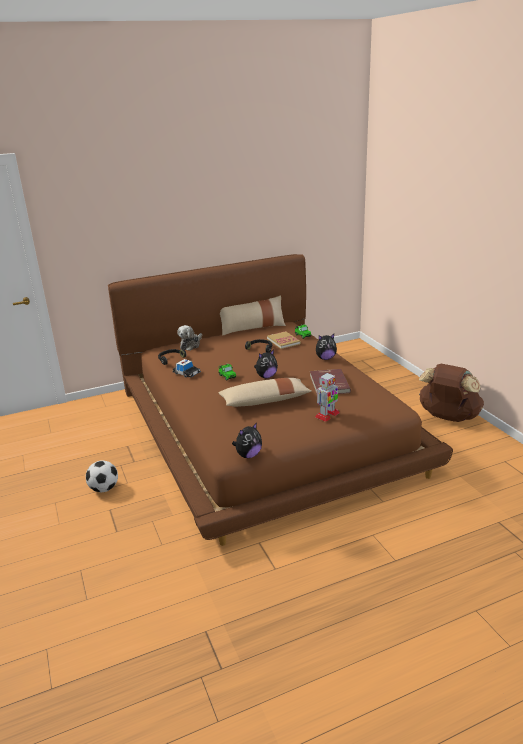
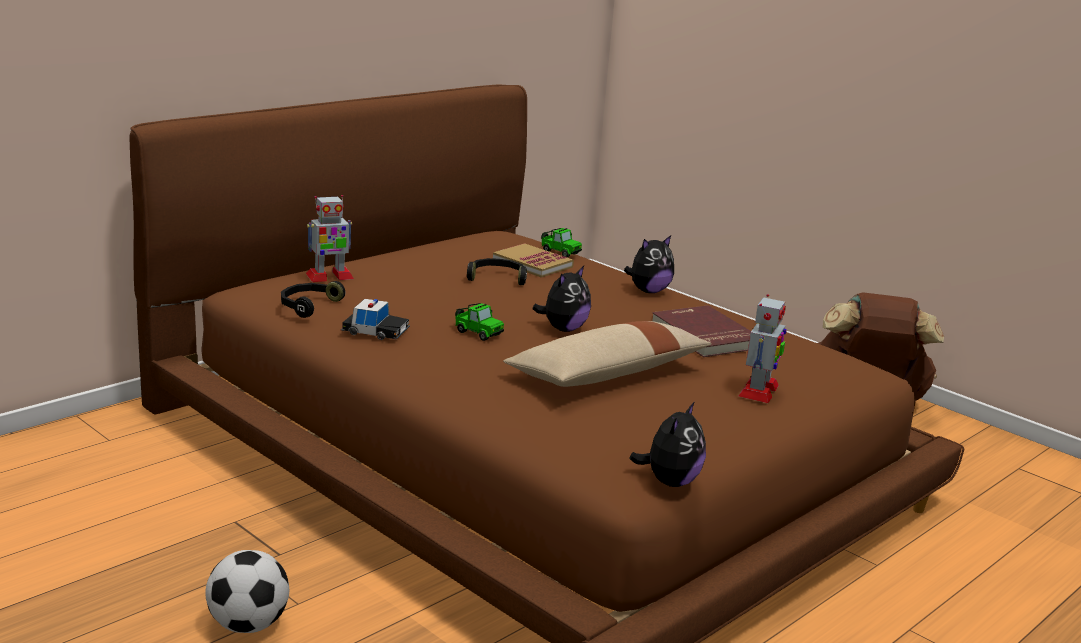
camera: 25 degrees left, 5 degrees down
plush toy [177,325,202,351] -> toy robot [306,195,354,282]
beige pillow [220,296,286,336] -> none

